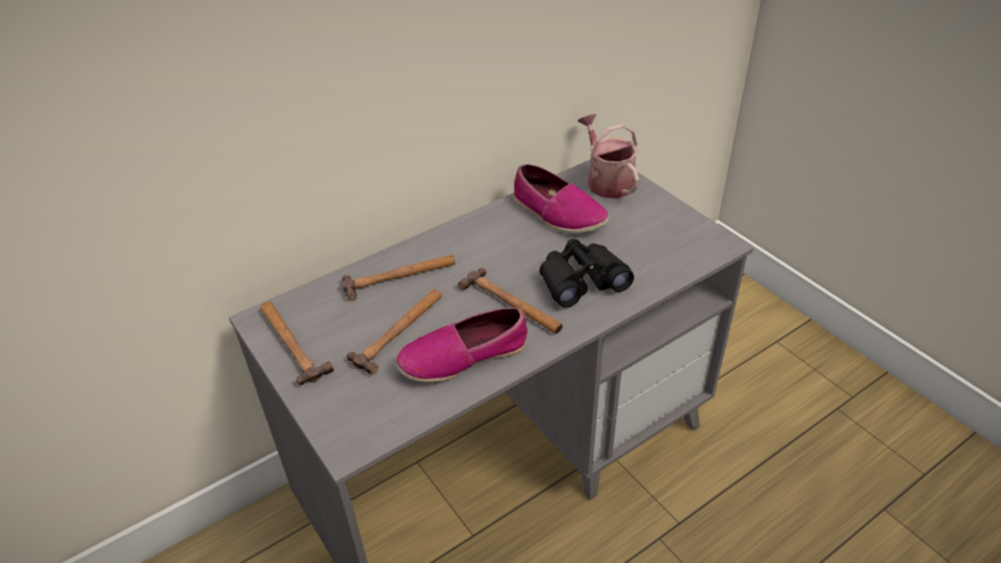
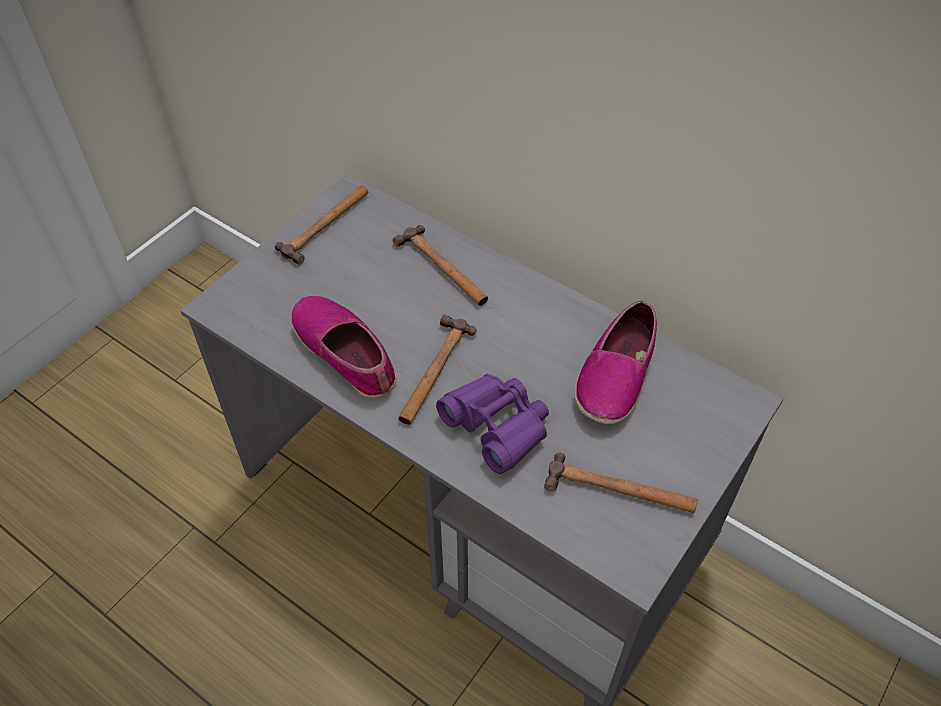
camera: 70 degrees right, 10 degrees up
hammer [347,289,442,375] -> hammer moved to [544,452,697,513]
black binoculars [539,239,634,307] -> purple binoculars [436,374,549,474]
watering can [578,114,639,199] -> none

